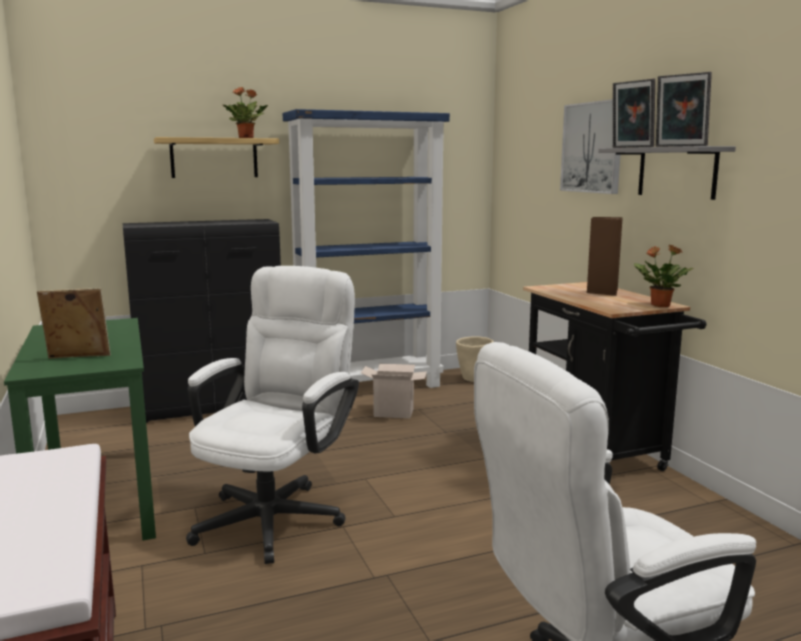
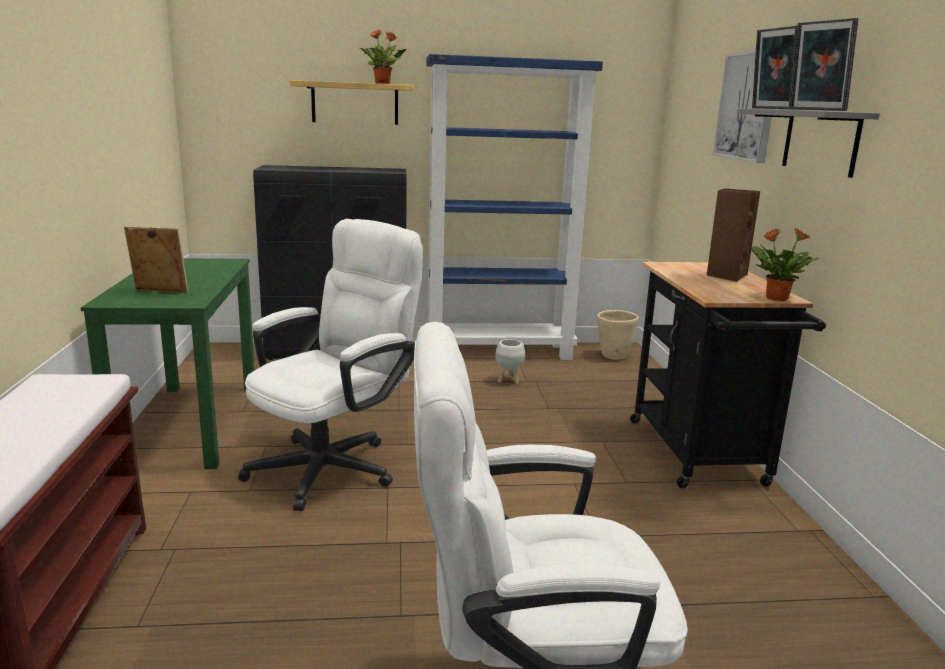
camera: 15 degrees right, 5 degrees up
cardboard box [361,364,427,419] -> white planter [495,339,525,384]

